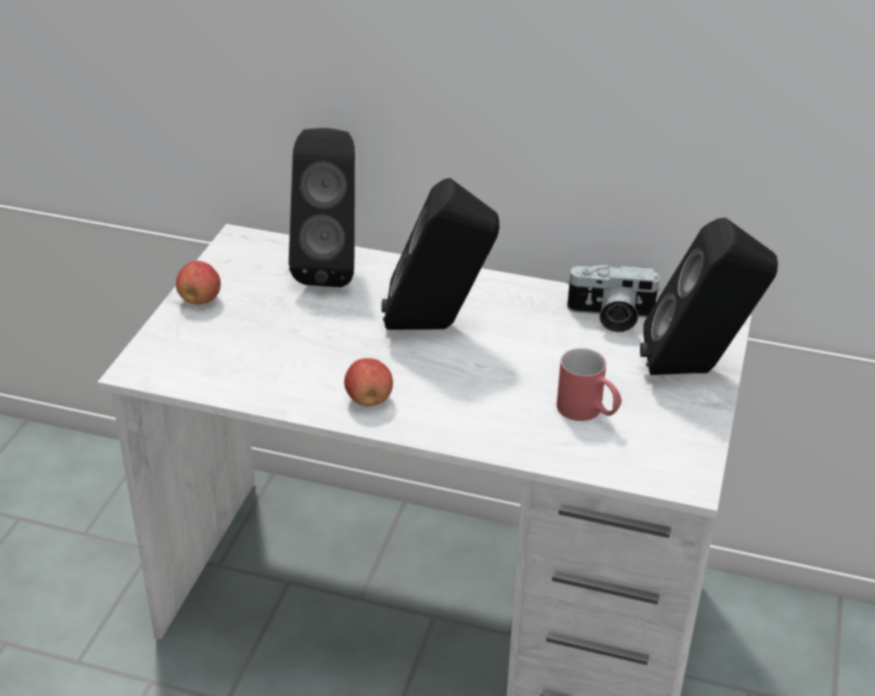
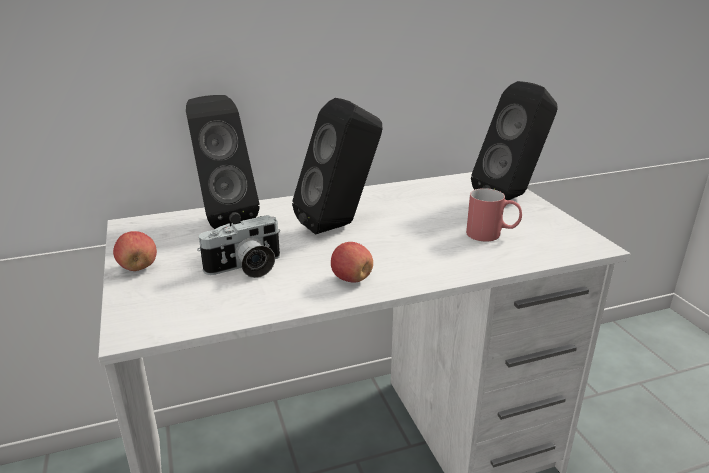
camera: 35 degrees left, 10 degrees down
camera [566,265,661,332] -> camera moved to [197,215,280,278]

